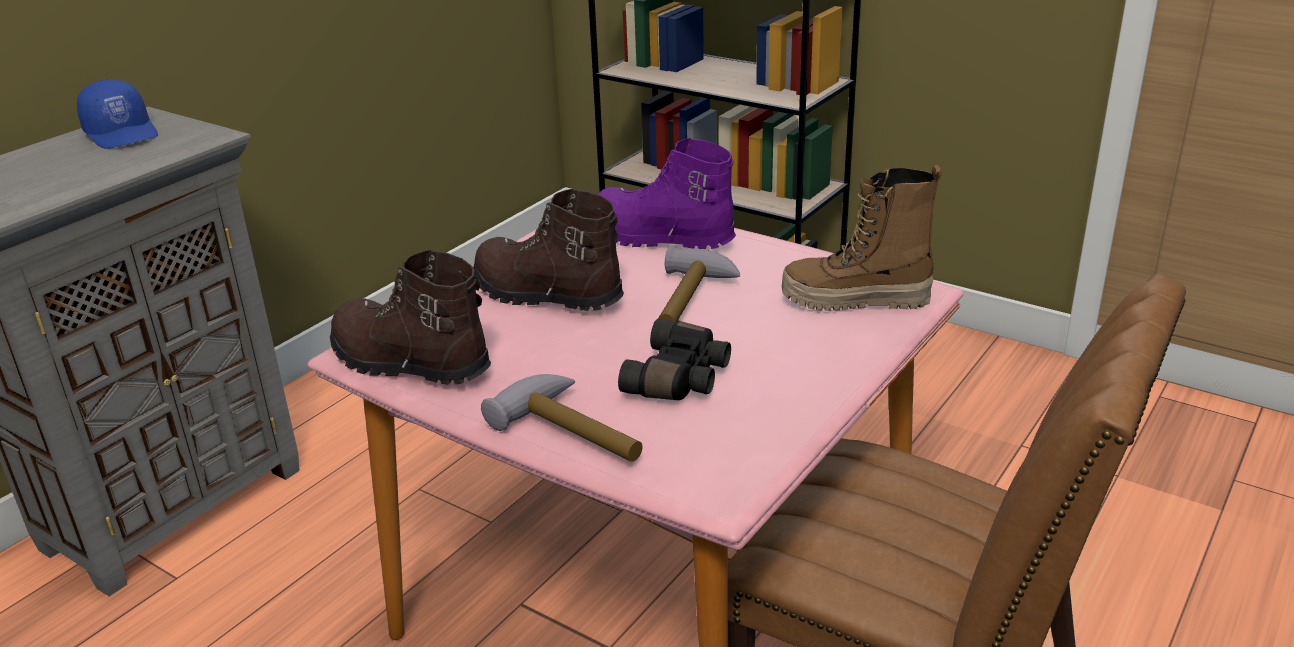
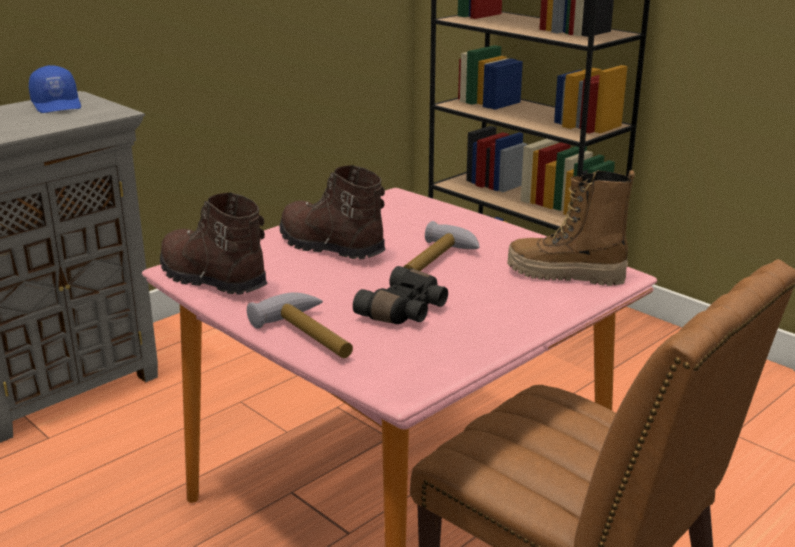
camera: 10 degrees right, 5 degrees down
purple boot [598,138,736,249] -> none

